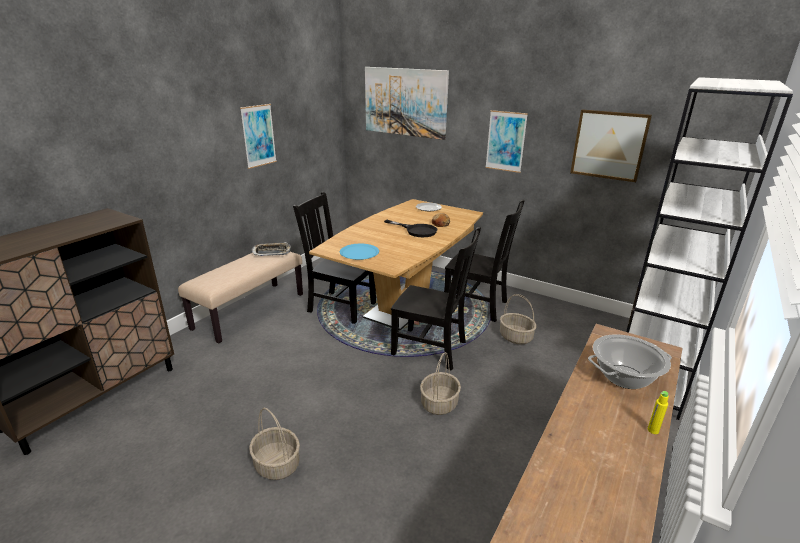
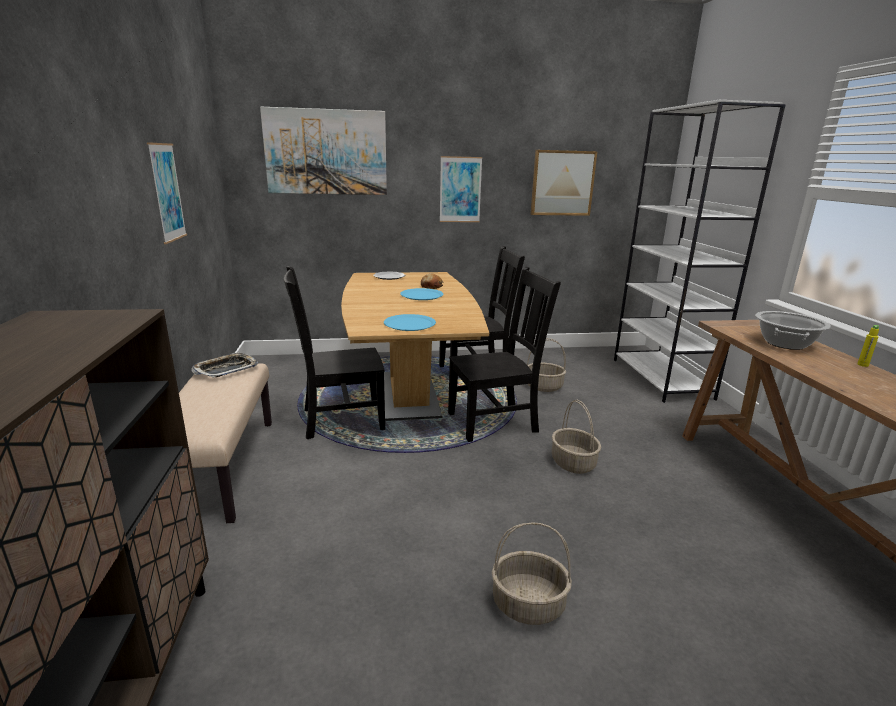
camera: 40 degrees left, 5 degrees down
black frying pan [384,220,437,237] -> blue plate [400,288,444,300]

